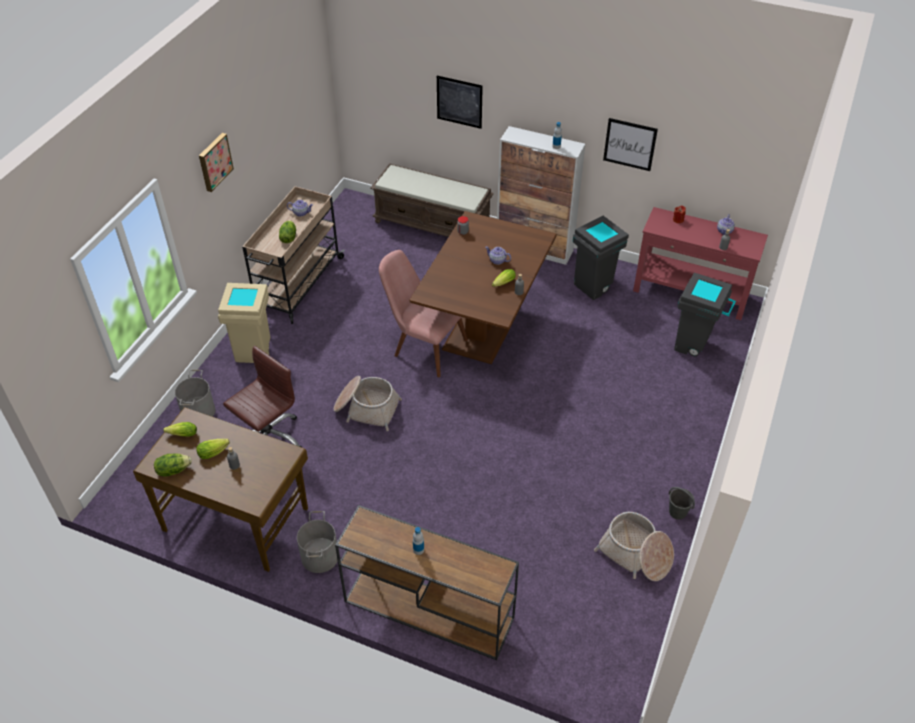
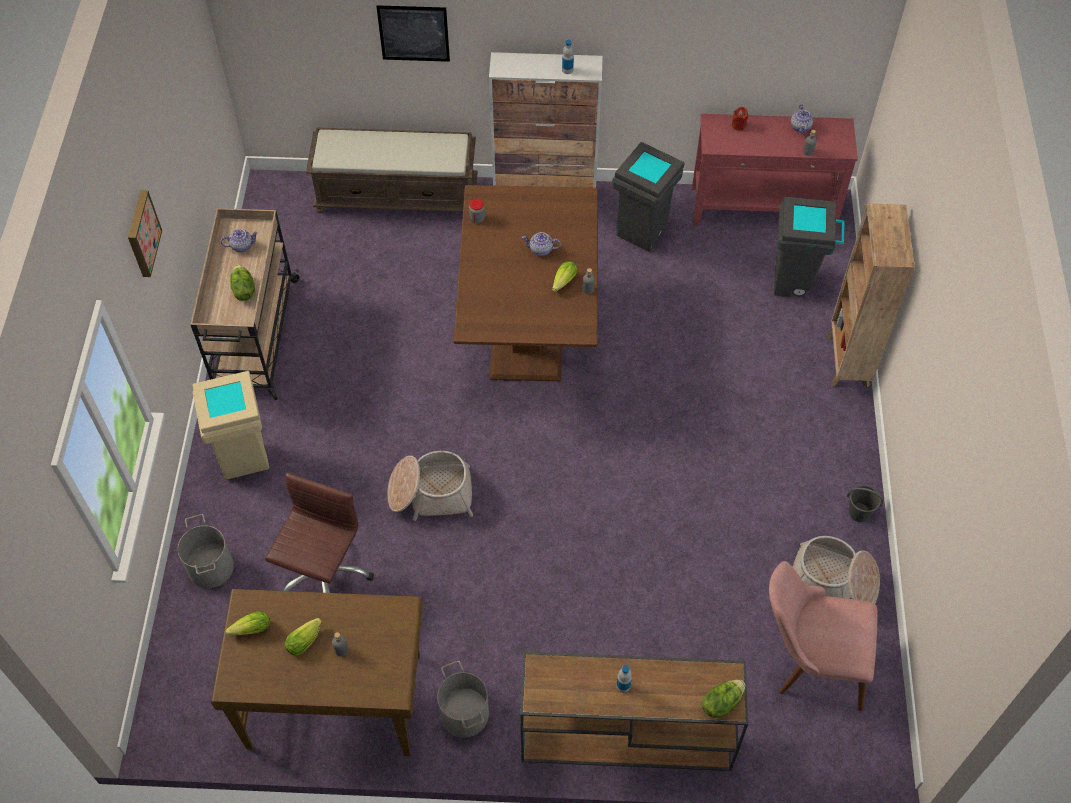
camera: 20 degrees left, 10 degrees up
lettuce [154,453,192,477] -> lettuce moved to [701,680,745,718]
pink chair [379,250,468,377] -> pink chair moved to [769,561,877,711]
picture [603,118,658,171] -> none
none -> brown bookcase [826,203,915,388]

